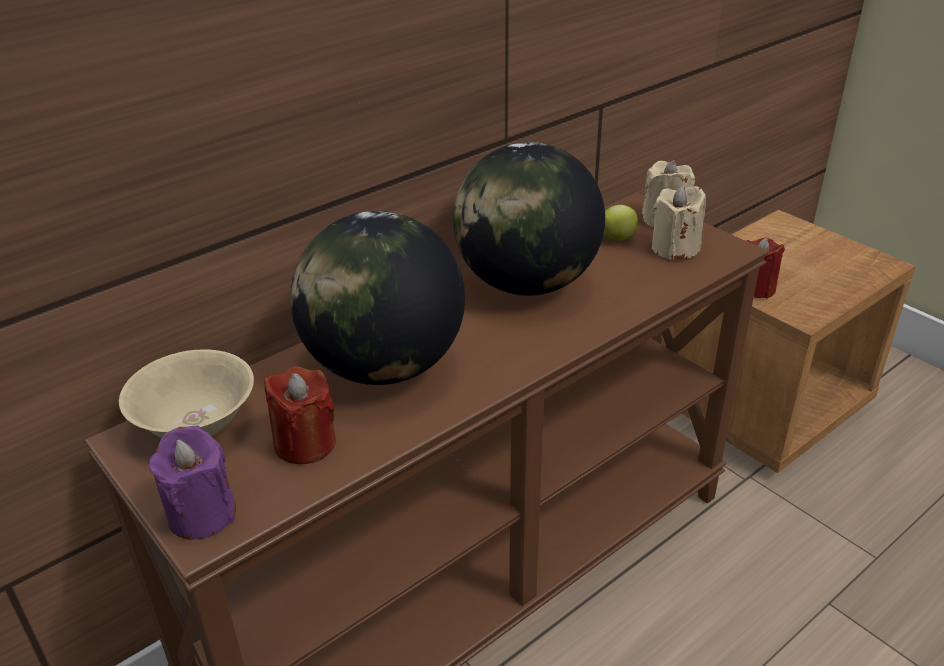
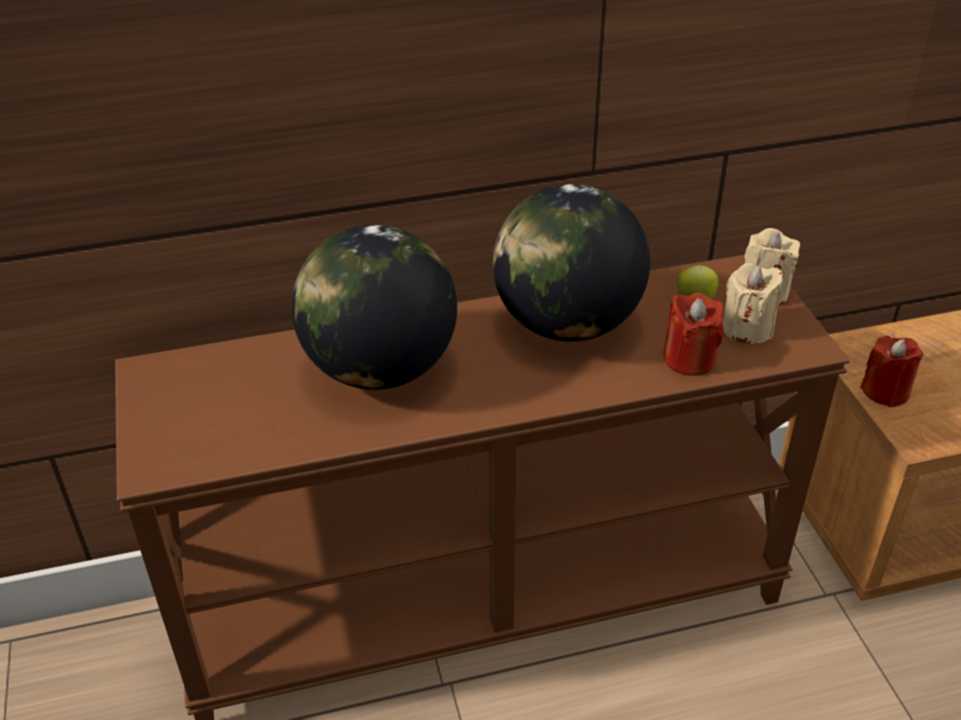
camera: 25 degrees right, 5 degrees up
beige bowl [119,349,254,438] -> none
purple candle [148,426,236,540] -> none
red candle [264,366,336,464] -> red candle moved to [663,293,724,376]

